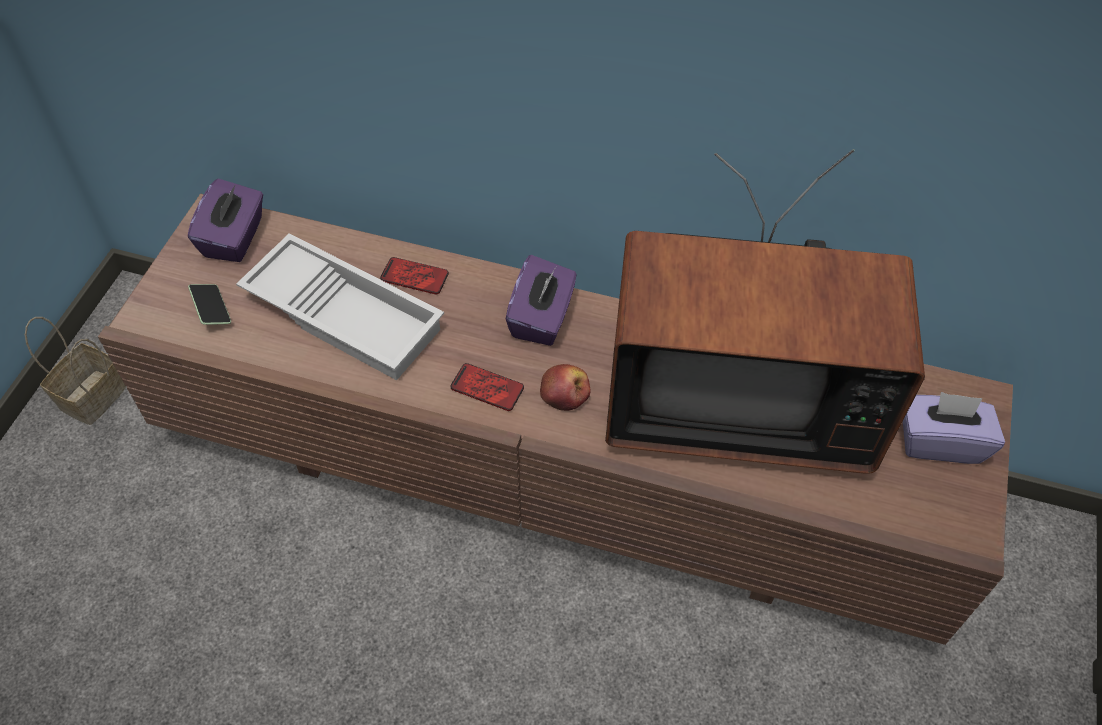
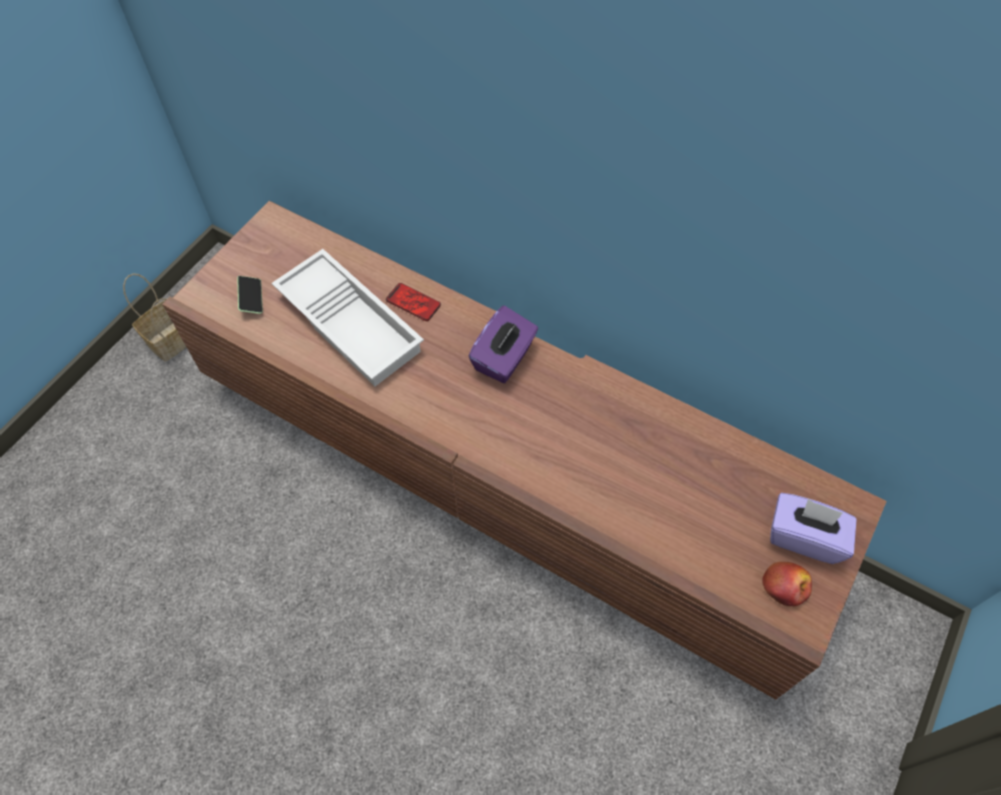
camera: 15 degrees right, 5 degrees up
purple tissue box [188,178,263,262] -> none
phone [450,363,524,411] -> none
apple [540,364,591,411] -> apple moved to [762,562,812,606]
television [605,149,925,474] -> none

